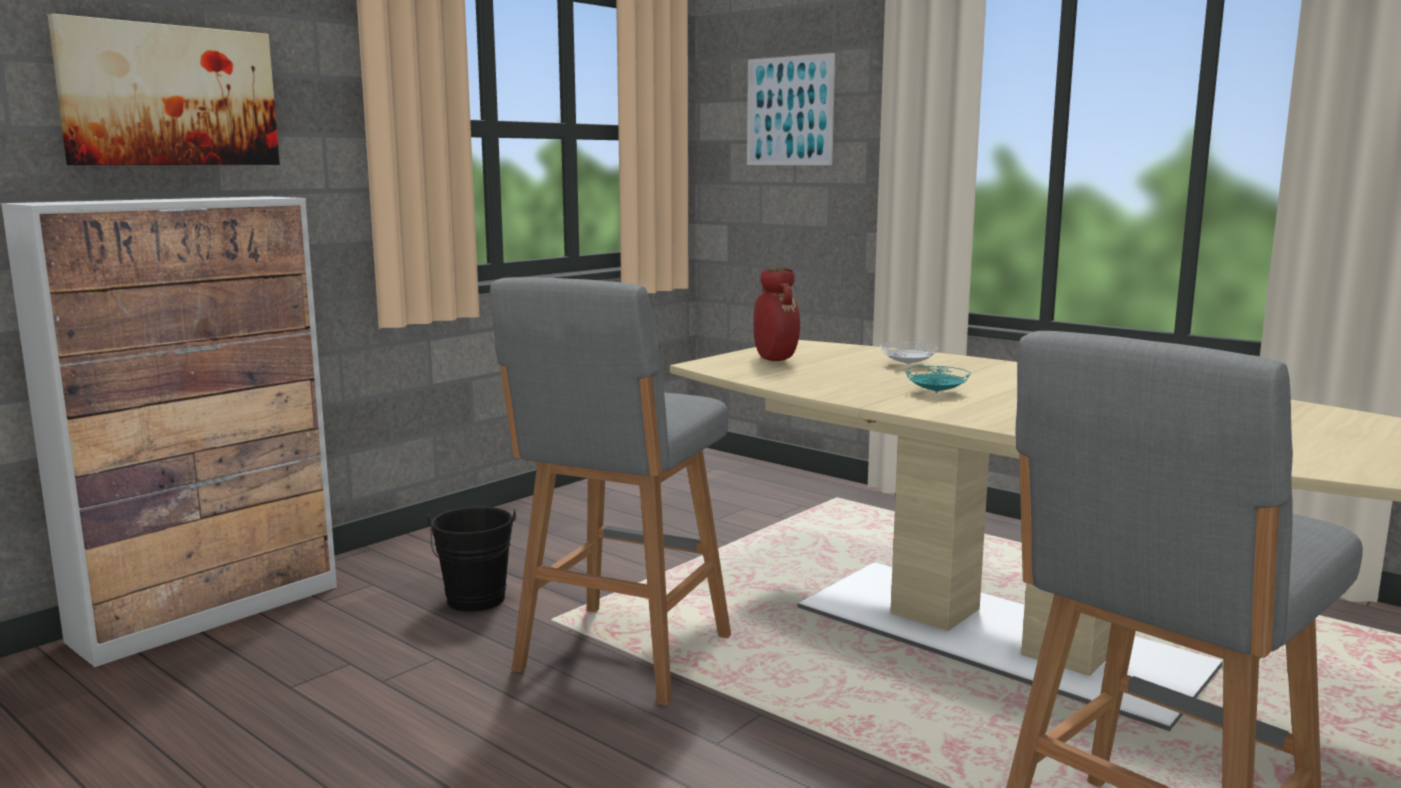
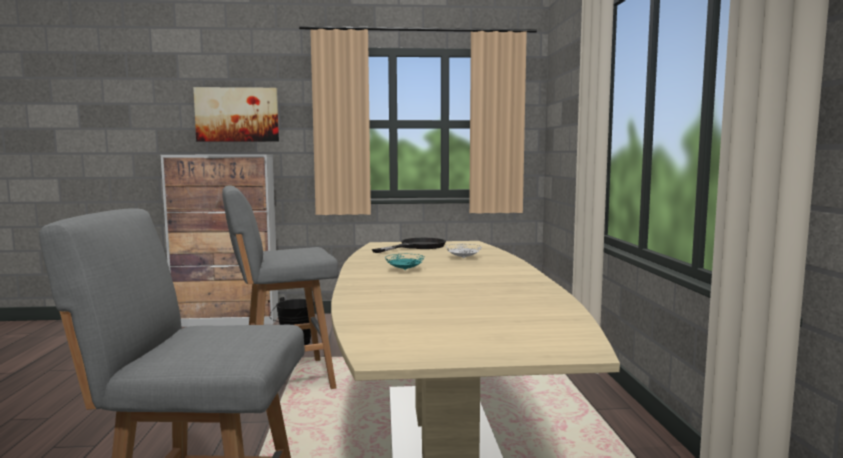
camera: 45 degrees right, 5 degrees down
picture [747,53,835,165] -> none
red vase [753,268,800,361] -> black frying pan [372,238,446,253]

